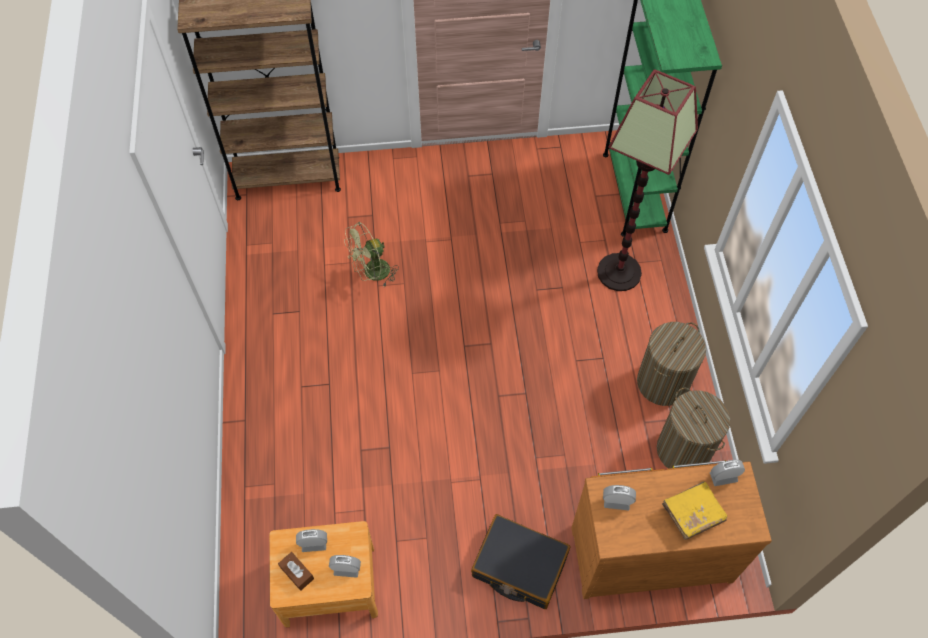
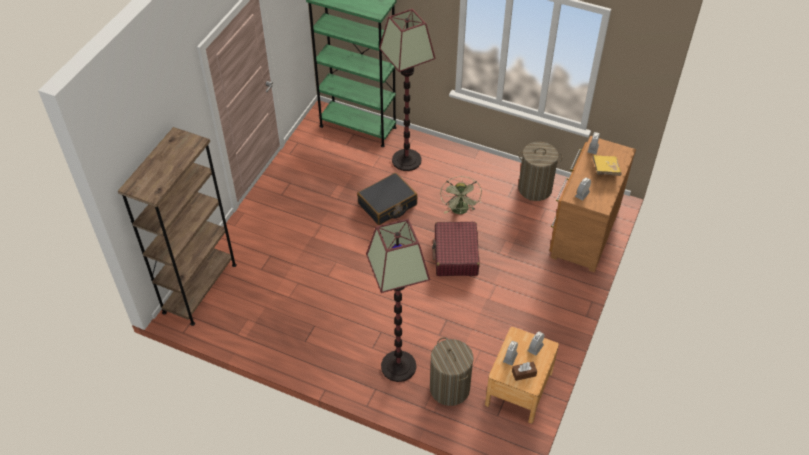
camera: 60 degrees left, 10 degrees down
green fan [344,222,399,287] -> green fan moved to [440,176,482,214]
black suitcase [471,514,570,609] -> black suitcase moved to [357,173,417,225]
laundry basket [637,322,706,406] -> laundry basket moved to [430,337,474,406]
none -> floor lamp [366,219,430,382]
none -> red suitcase [432,222,480,276]

